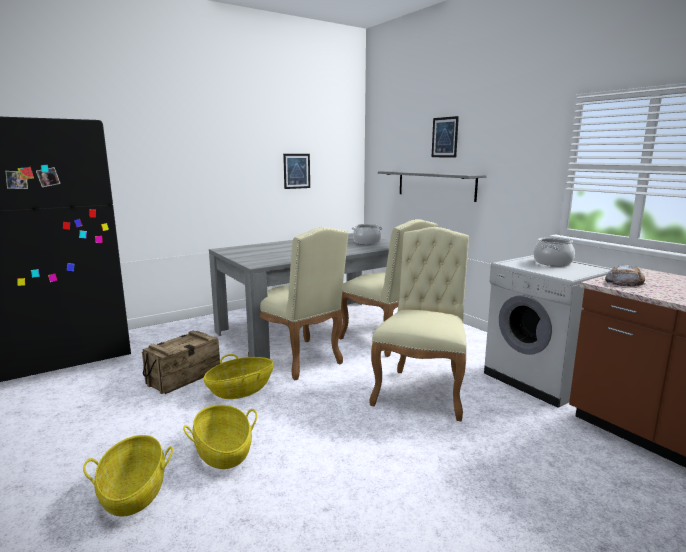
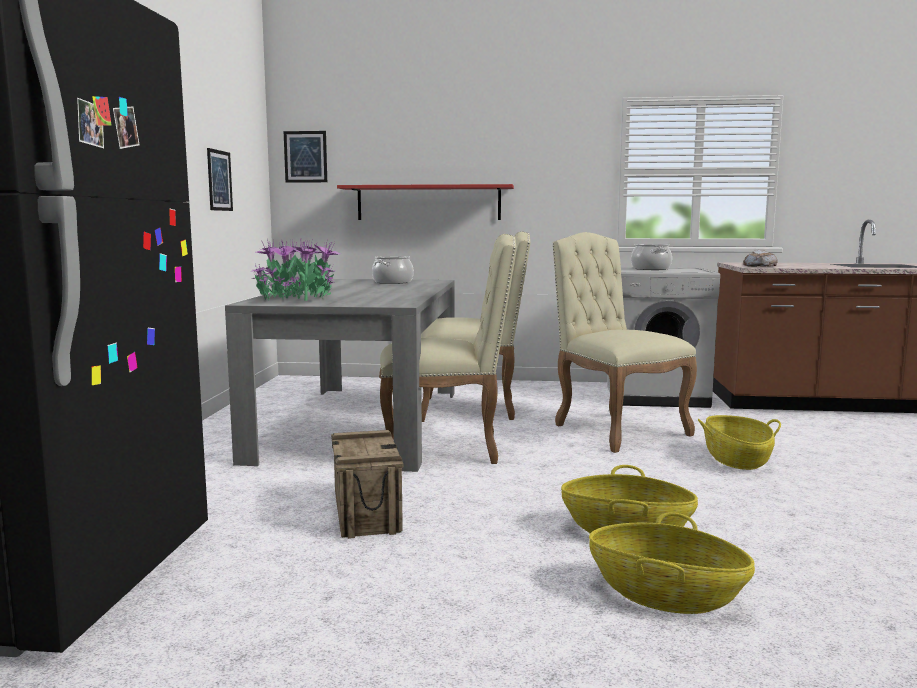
camera: 50 degrees left, 5 degrees down
basket [204,354,273,399] -> basket moved to [698,415,781,470]
grey shelf [378,171,486,202] -> red shelf [337,184,514,220]
picture [432,116,459,158] -> picture moved to [284,131,327,183]
none -> potted plant [251,239,341,301]

